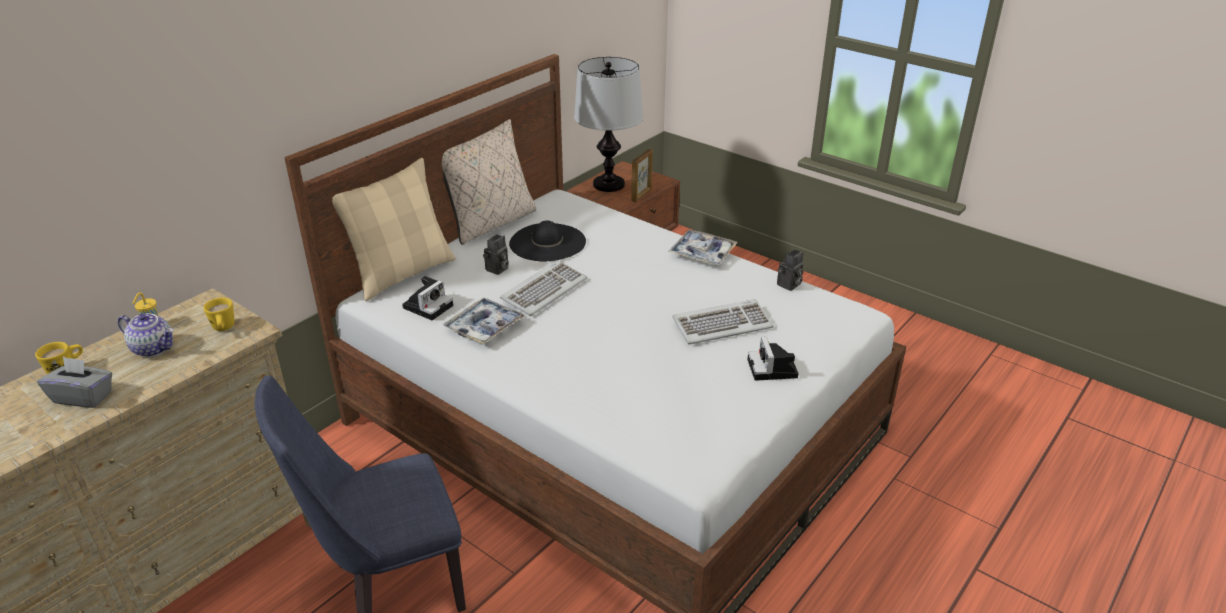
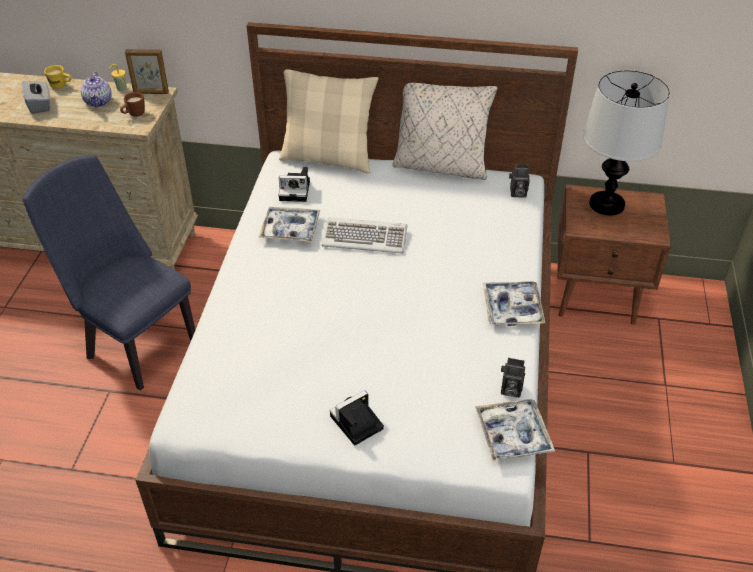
camera: 60 degrees right, 10 degrees up
yellow mug [203,297,235,331] -> brown mug [120,92,145,117]
camera [483,234,509,275] -> camera moved to [509,164,530,198]
black hat [509,221,586,261] -> none
picture frame [631,149,653,202] -> picture frame moved to [125,49,169,94]
keyboard [673,299,773,344] -> none
none -> tray [475,399,555,461]

